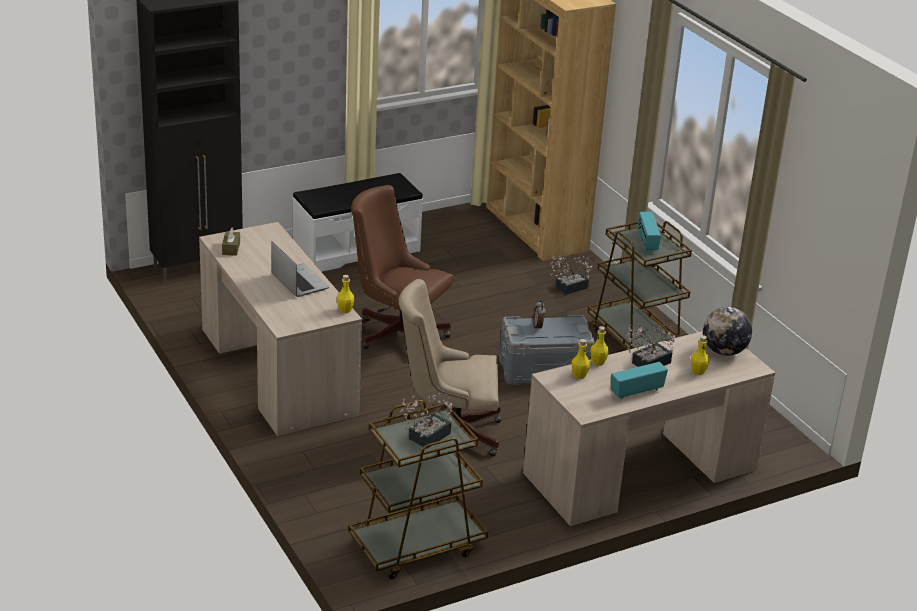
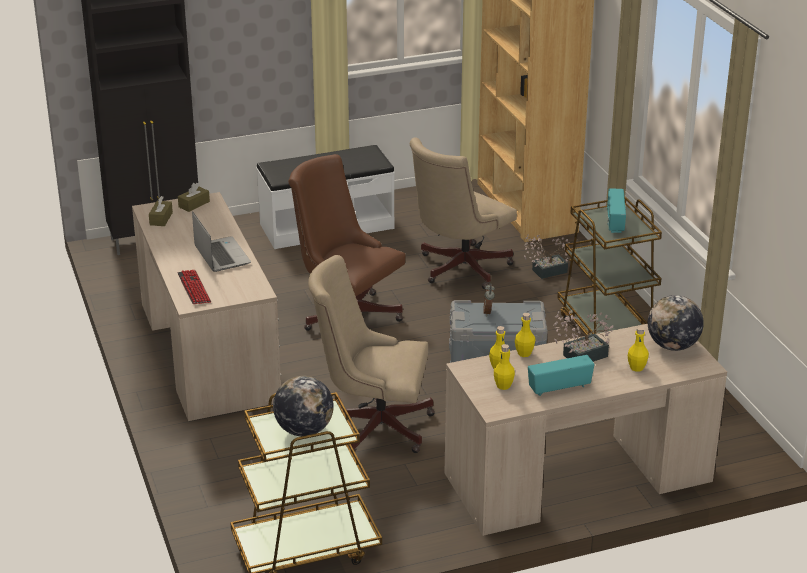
camera: 10 degrees right, 0 degrees up
yellow bottle [337,275,354,313] -> yellow bottle moved to [494,344,515,390]
potted plant [399,392,453,449] -> globe [273,376,334,437]
none -> keyboard [177,270,211,304]
none -> brown tissue box [178,183,210,212]
none -> beige office chair [410,137,517,289]

